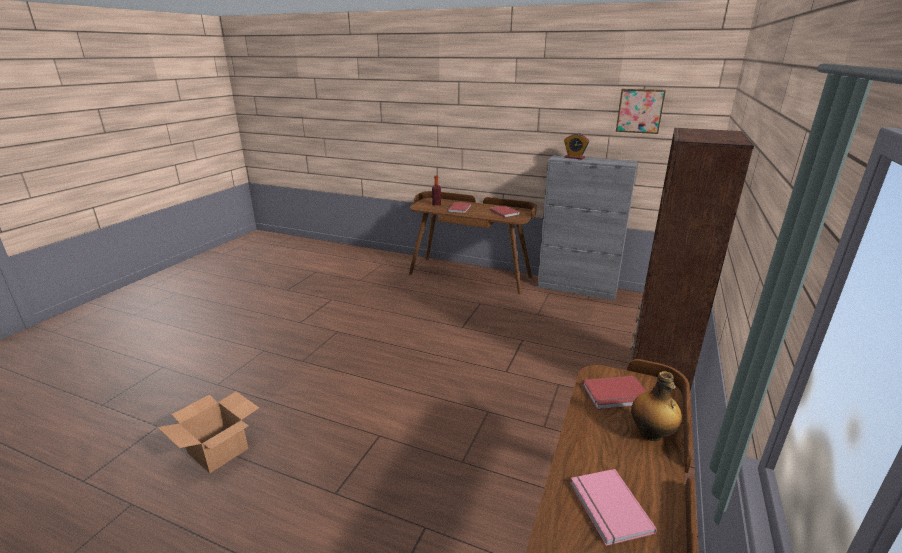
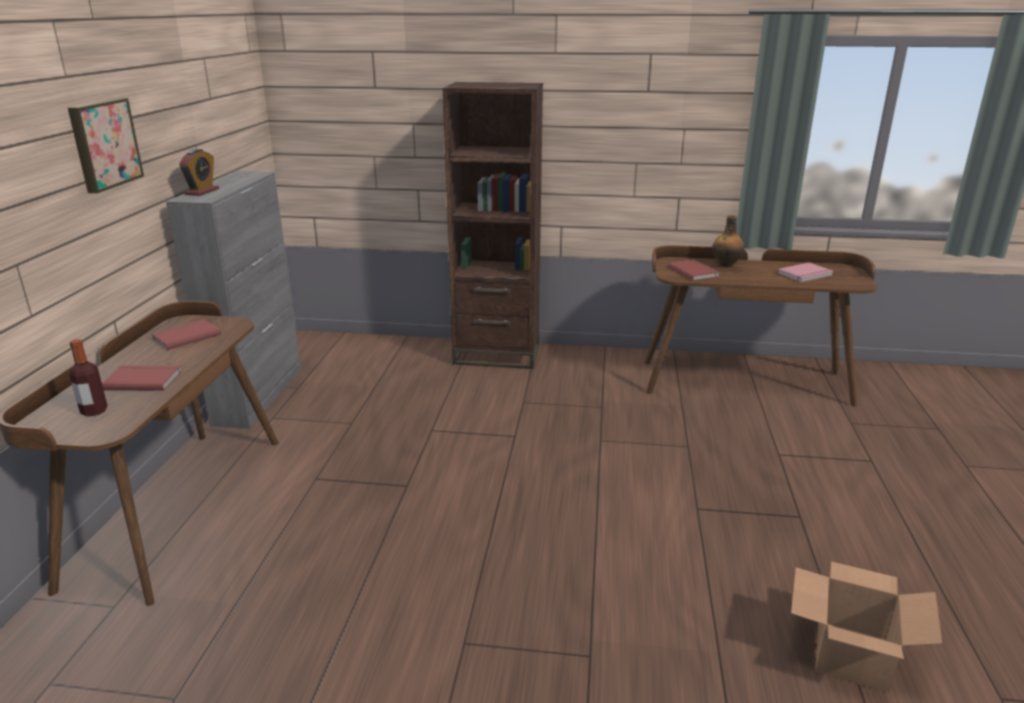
camera: 105 degrees left, 0 degrees up
picture [616,89,666,134] -> picture moved to [68,98,144,193]

